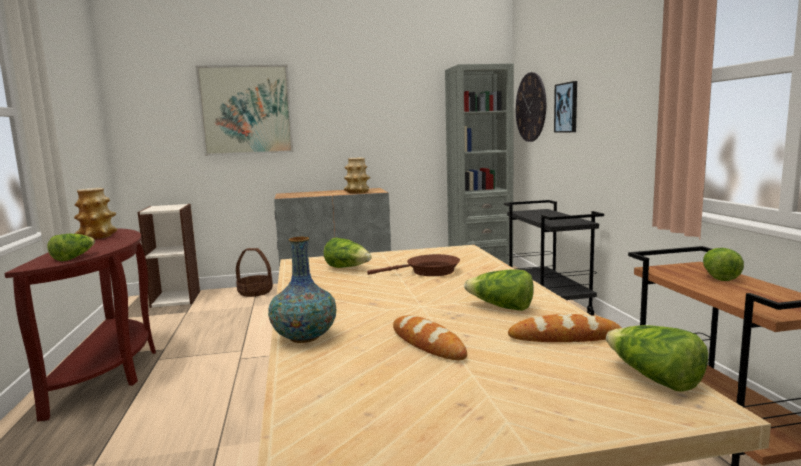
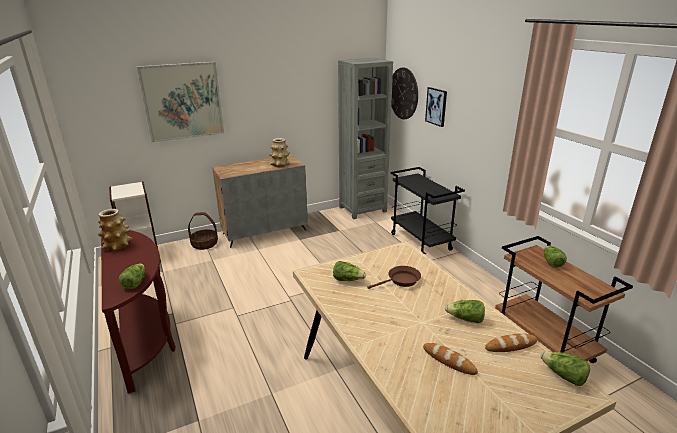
camera: 15 degrees left, 15 degrees up
vase [268,237,336,343] -> none

